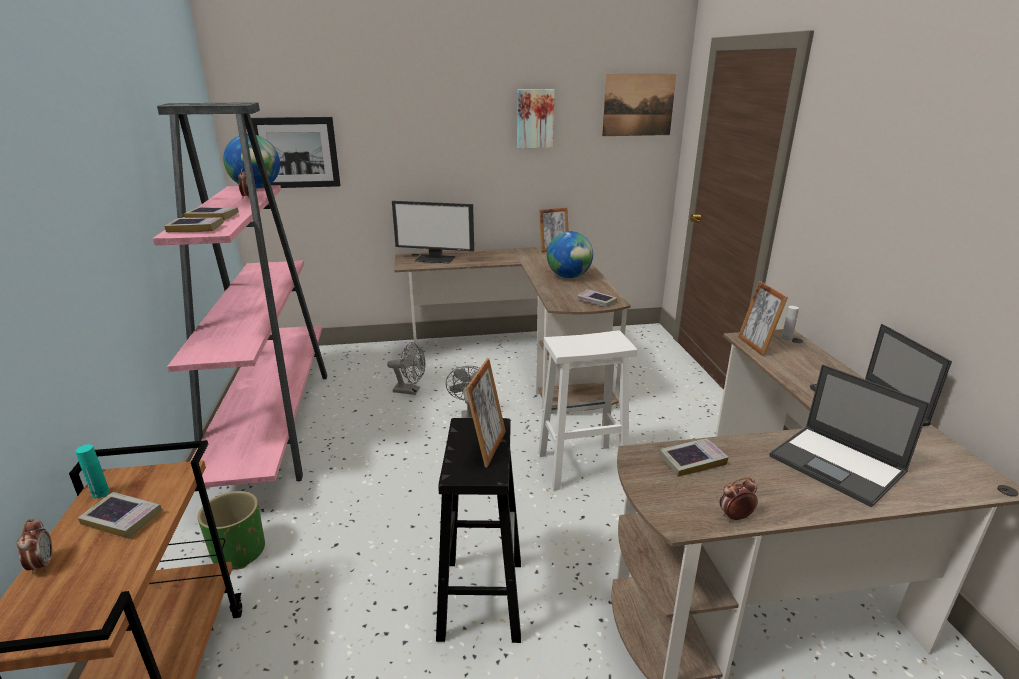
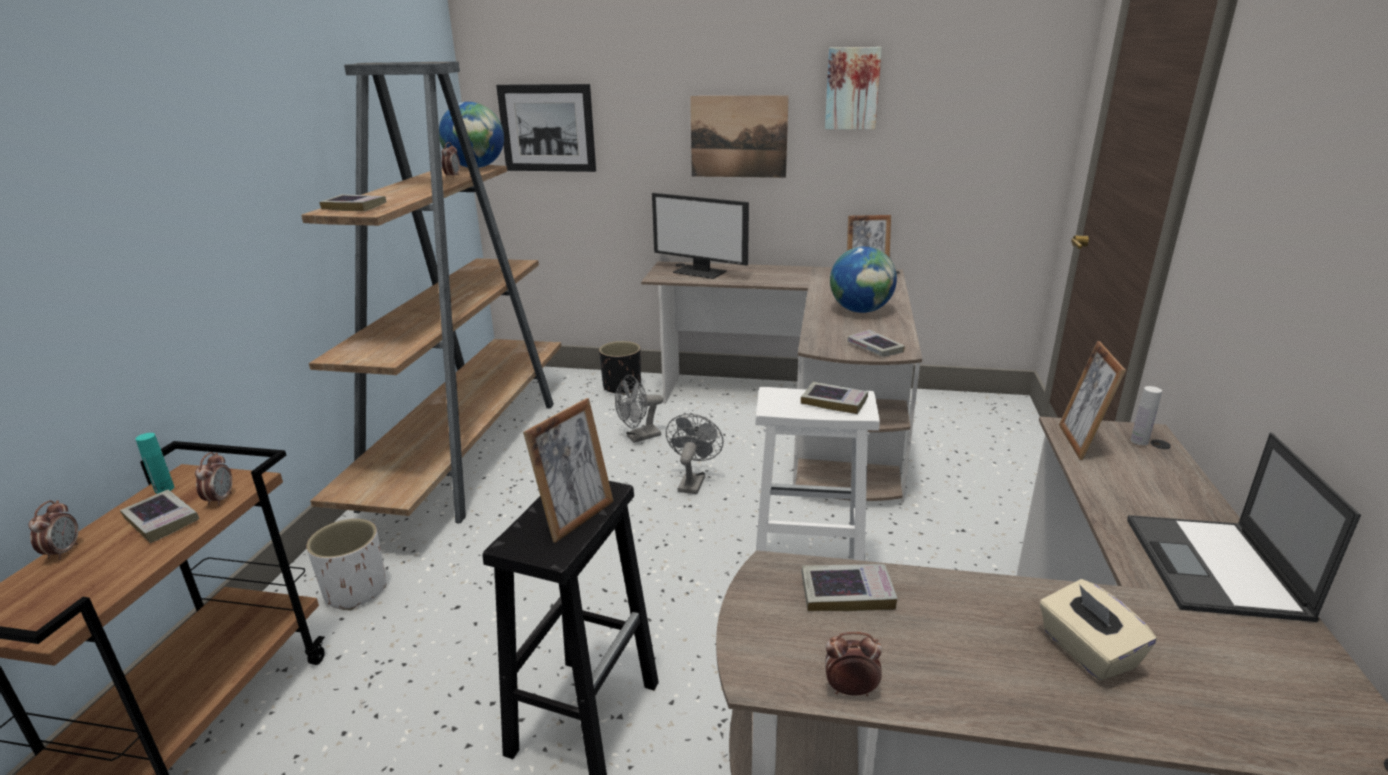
camera: 20 degrees right, 0 degrees up
pink bookcase [153,102,327,488] -> brown bookcase [301,61,561,524]
book [184,207,239,220] -> book moved to [801,382,868,414]
green planter [198,491,265,570] -> white planter [306,519,386,610]
grey fan [387,342,425,395] -> grey fan turned 120 degrees clockwise [615,375,663,443]
picture [602,74,676,136] -> picture moved to [690,95,789,178]
laptop [769,364,931,507] -> beige tissue box [1039,579,1157,681]
none -> alarm clock [195,452,232,506]
none -> black planter [599,341,641,395]

